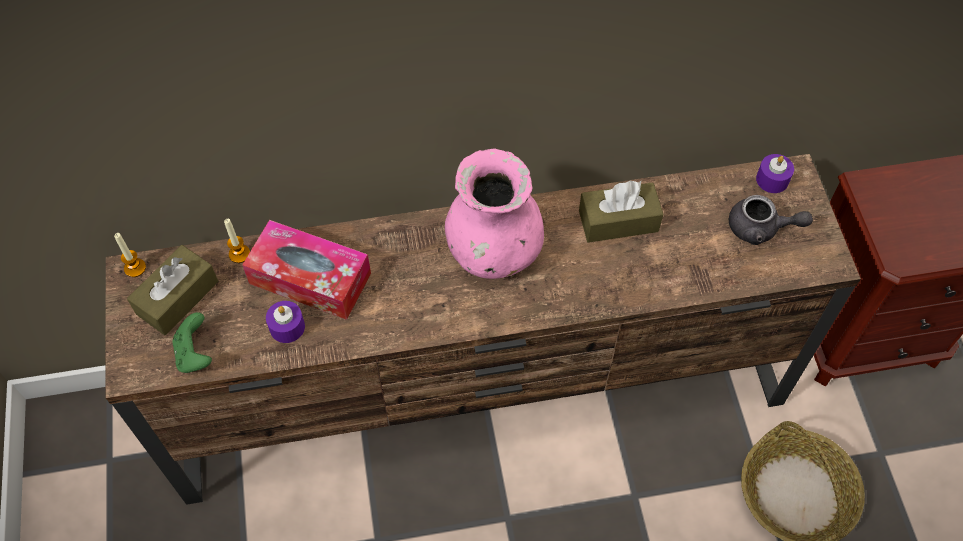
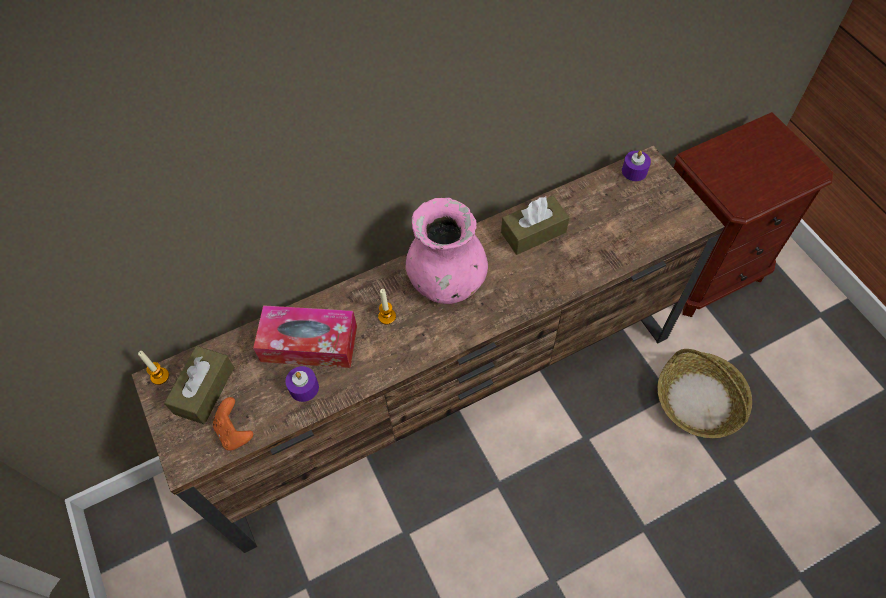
camera: 15 degrees left, 0 degrees up
green game controller [172,312,212,373] -> orange game controller [213,397,253,450]
candle [224,219,250,263] -> candle moved to [378,289,396,324]
grey teapot [729,195,813,245] -> none

